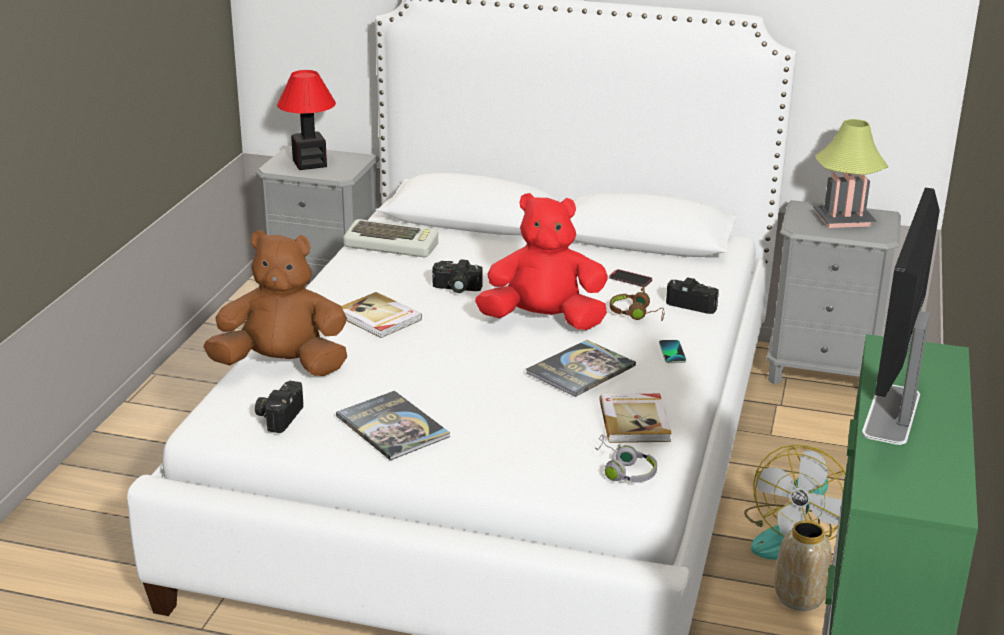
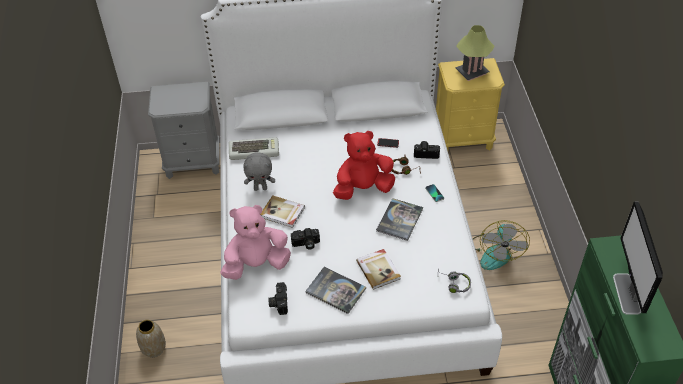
camera: 20 degrees left, 20 degrees up
brown plush toy [203,230,347,376] -> pink plush toy [220,205,291,280]
table lamp [277,70,336,170] -> none
camera [432,259,483,293] -> camera moved to [291,228,320,250]
book [599,394,672,443] -> book moved to [356,249,401,289]
grey nightstand [766,200,901,384] -> yellow nightstand [436,58,505,151]
vase [774,520,832,611] -> vase moved to [136,320,166,357]
none -> grey plush toy [243,152,275,191]

